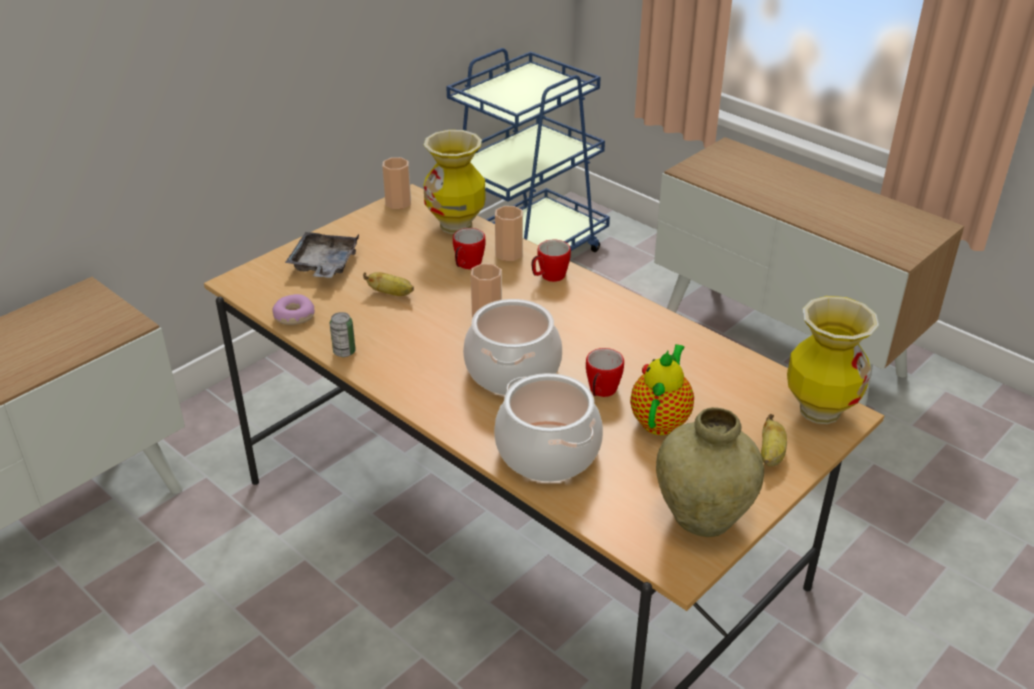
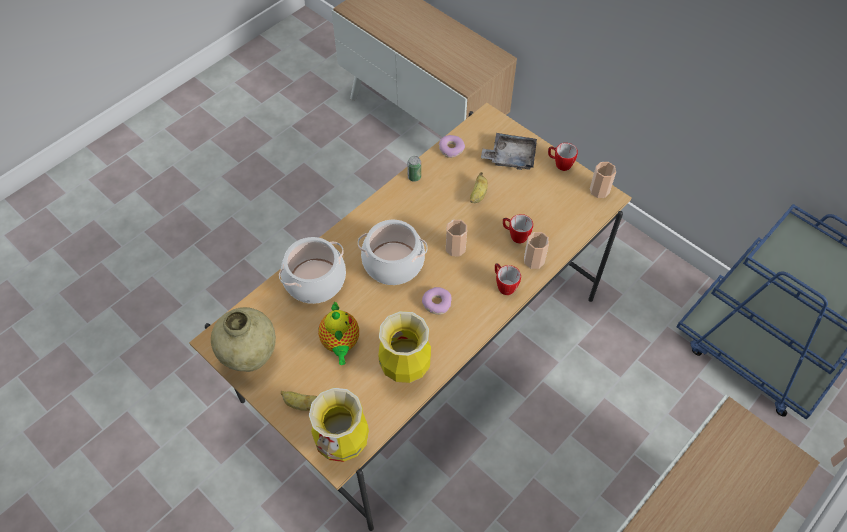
camera: 90 degrees right, 20 degrees up
vase [423,130,486,234] -> vase moved to [378,311,431,383]
mug [586,348,624,397] -> mug moved to [548,143,578,171]
teapot [630,344,694,435] -> teapot turned 60 degrees clockwise [318,302,359,365]
none -> donut [422,287,452,315]

